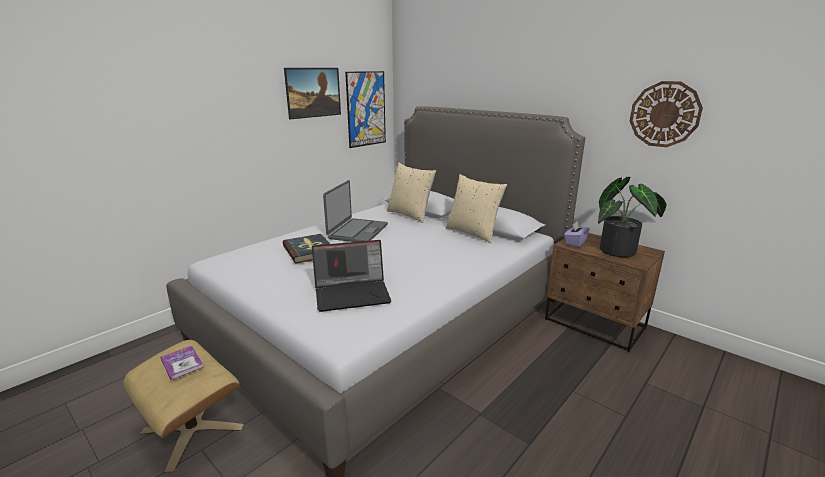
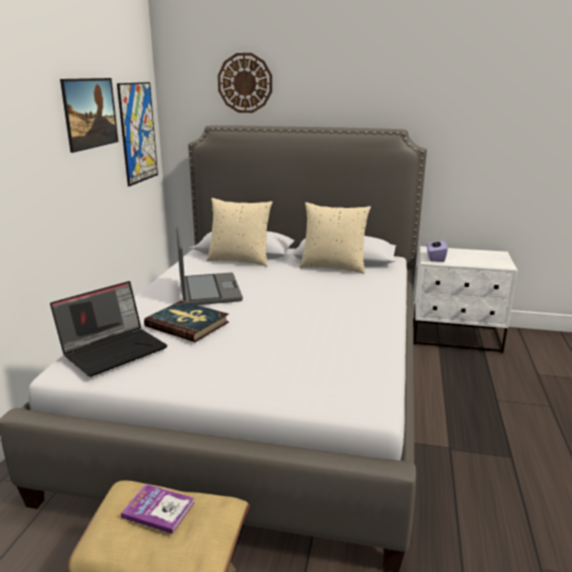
camera: 30 degrees left, 0 degrees up
laptop [312,240,391,312] -> laptop moved to [50,281,168,377]
brown nightstand [545,233,665,352] -> white nightstand [413,246,518,353]
potted plant [598,177,667,257] -> none
wall clock [630,81,703,147] -> wall clock moved to [218,53,272,113]

